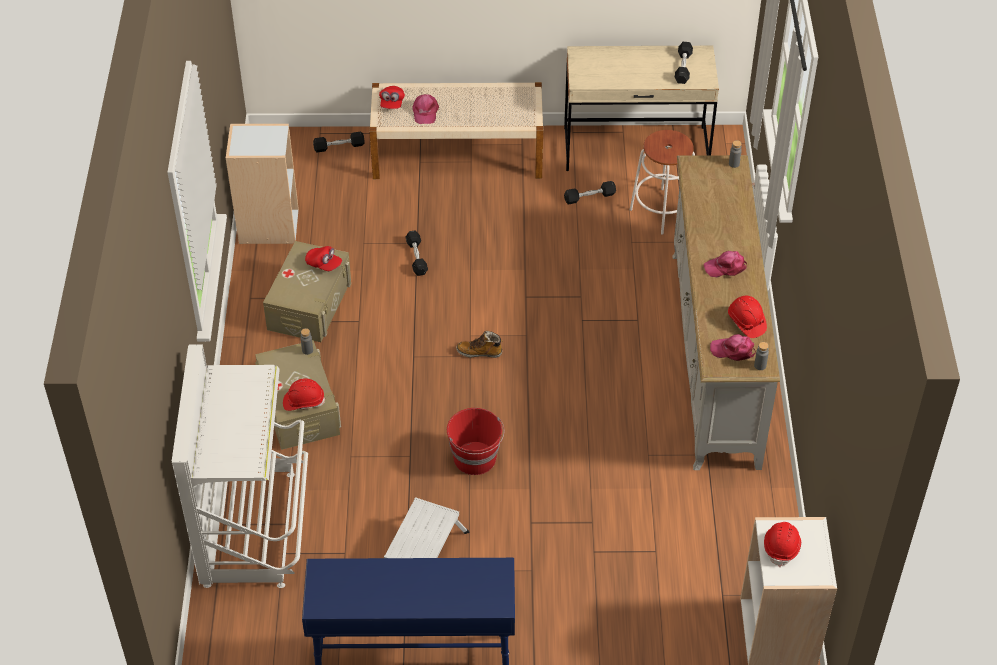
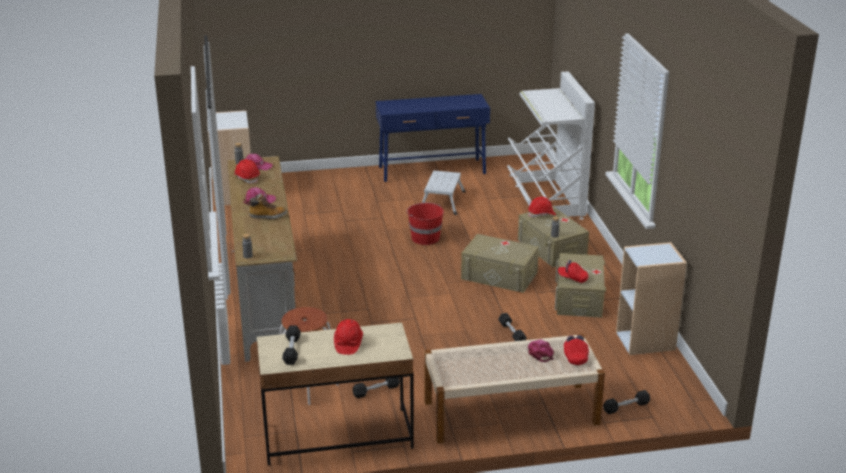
camera: 170 degrees right, 20 degrees down
boot [456,331,503,358] -> boot moved to [248,194,287,219]
red hard hat [764,522,801,567] -> red hard hat moved to [334,319,363,355]
none -> beige storage box [461,234,539,293]

